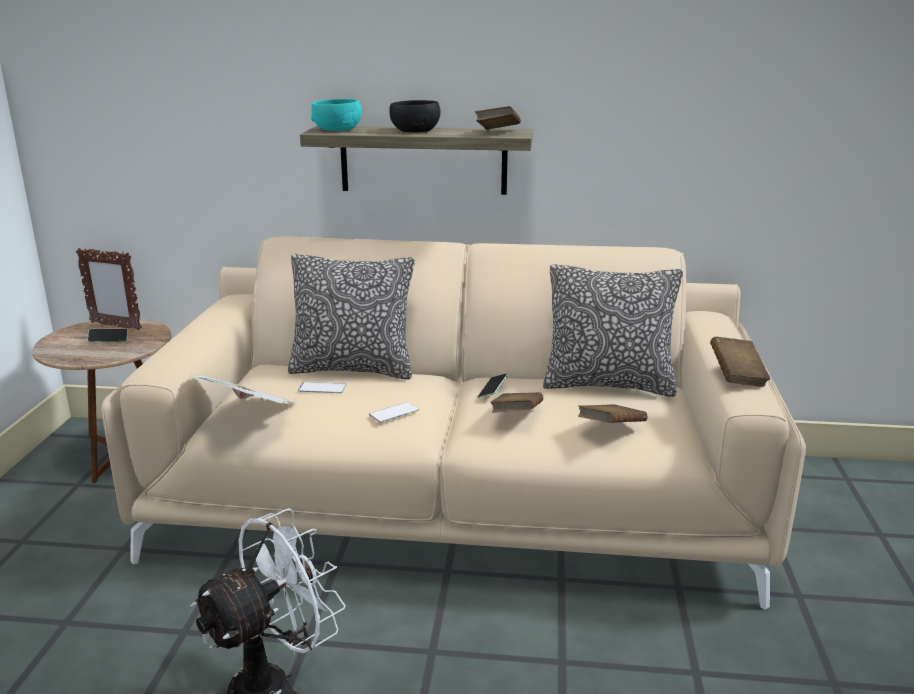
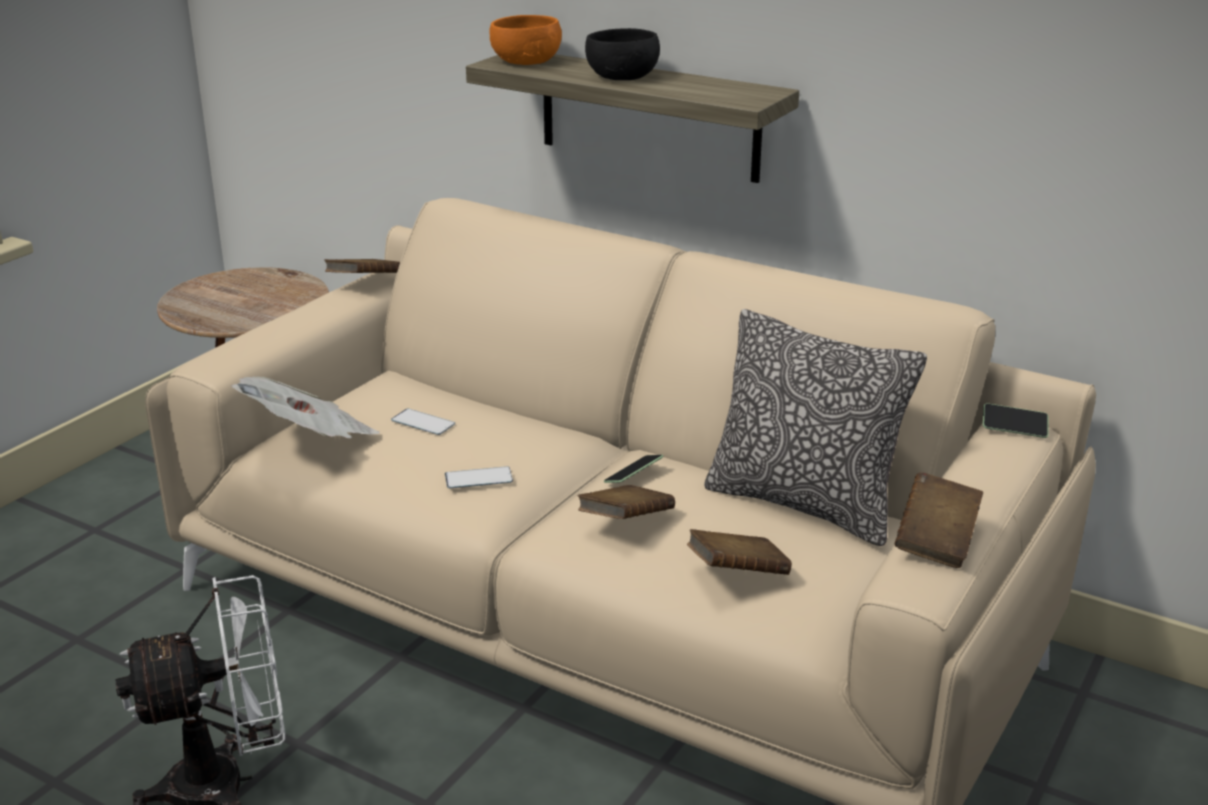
camera: 25 degrees right, 5 degrees up
picture frame [76,248,142,330] -> none
phone [87,329,128,342] -> phone moved to [983,403,1048,438]
pillow [288,254,415,380] -> none
turquoise bowl [310,99,362,131] -> orange bowl [489,15,562,65]
brown book [475,106,521,129] -> brown book moved to [325,259,400,273]

